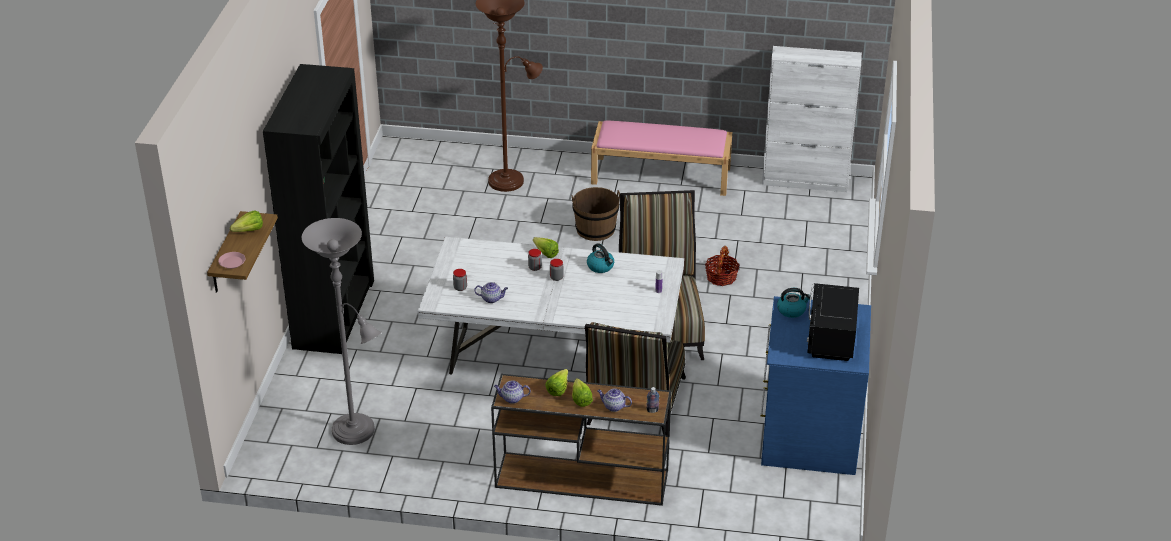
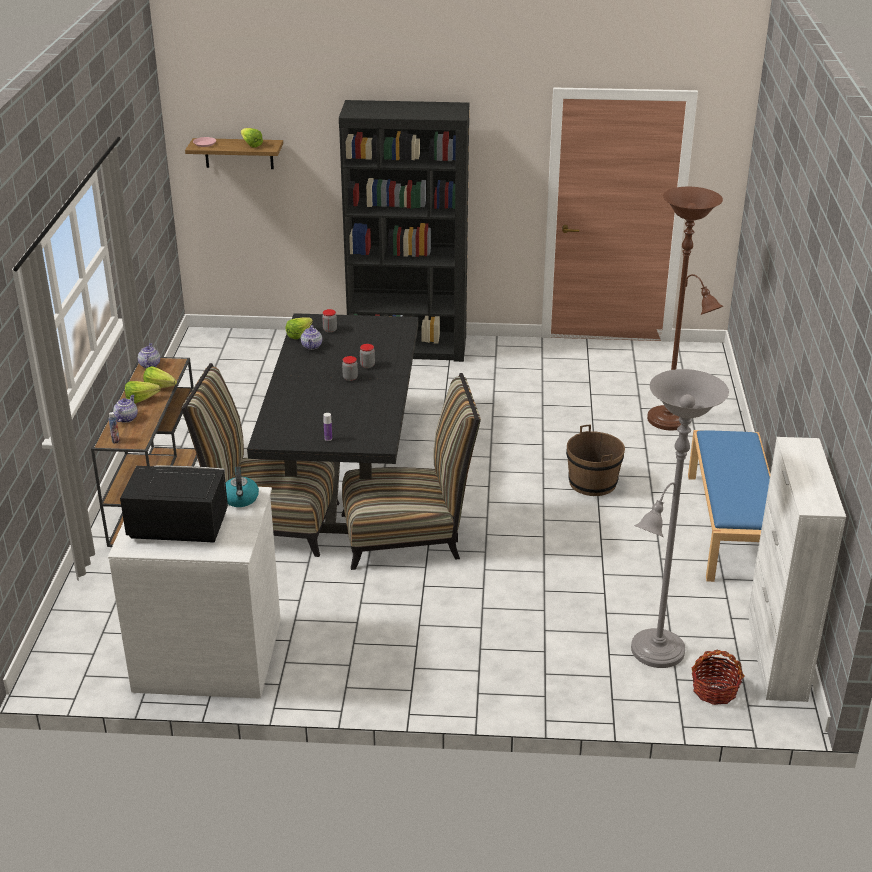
camera: 85 degrees right, 5 degrees down
grey floor lamp [302,218,382,445] -> grey floor lamp moved to [631,369,729,668]
white dining table [418,237,684,374] -> black dining table [247,313,418,534]
lettuce [533,237,559,258] -> lettuce moved to [285,317,313,339]
kettle [587,243,614,273] -> none
pink bench [591,120,732,196] -> blue bench [688,430,771,582]
basket [705,246,740,286] -> basket moved to [691,650,745,705]
blue dresser [760,296,871,475] -> white dresser [108,487,281,698]

